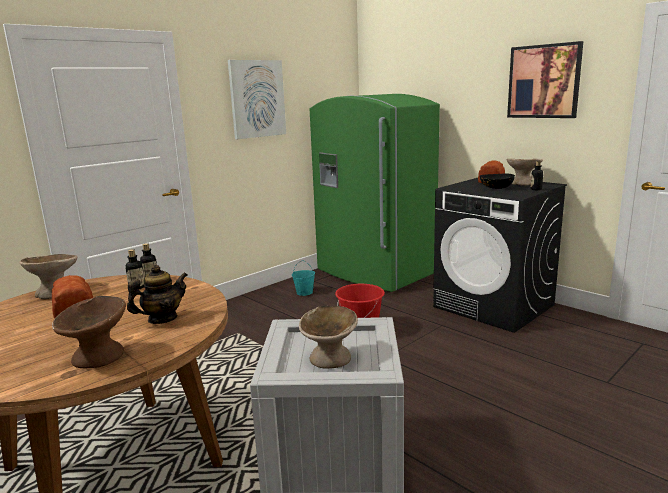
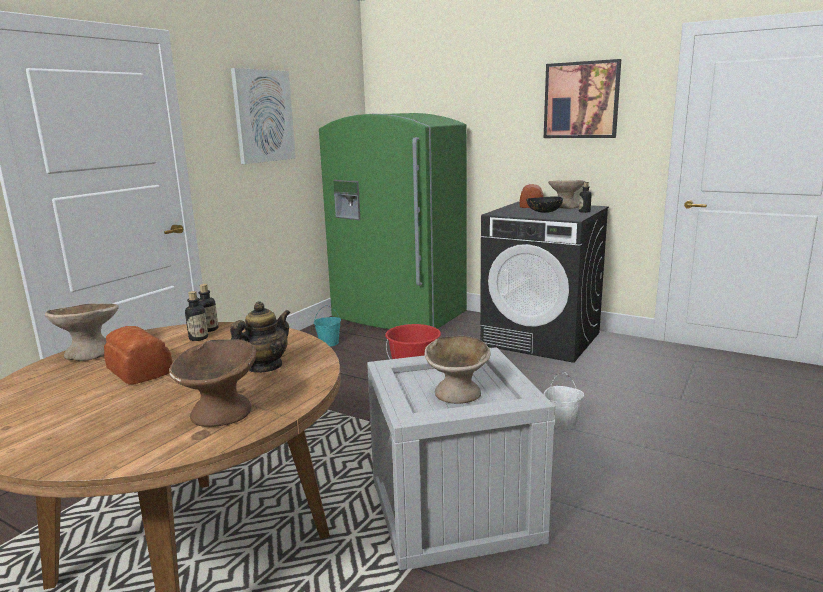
camera: 15 degrees left, 0 degrees up
none -> white bucket [544,373,584,430]

